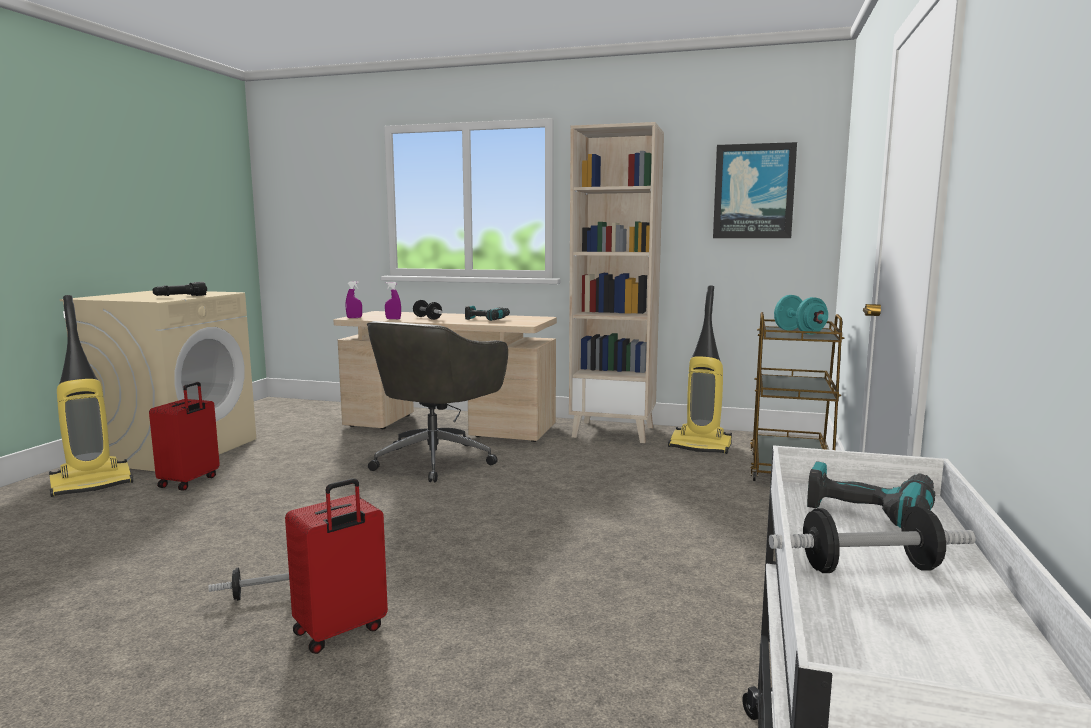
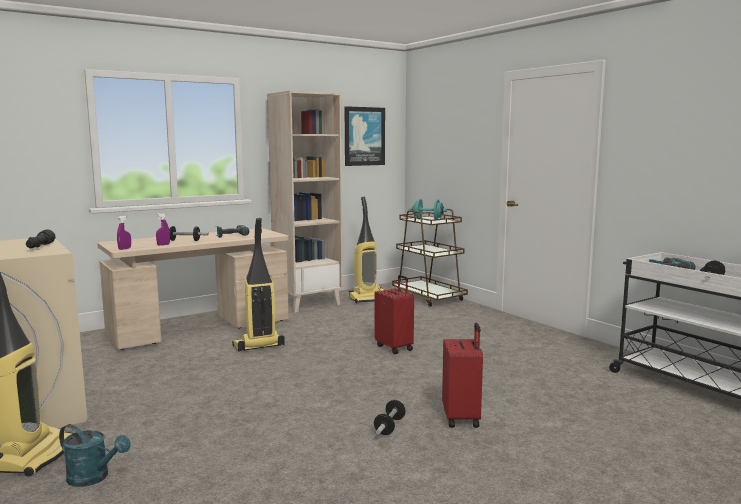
camera: 50 degrees left, 0 degrees up
red suitcase [149,382,220,491] -> red suitcase moved to [374,275,414,354]
grey office chair [367,321,508,482] -> vacuum cleaner [232,218,285,352]
none -> turquoise watering can [59,424,131,487]

